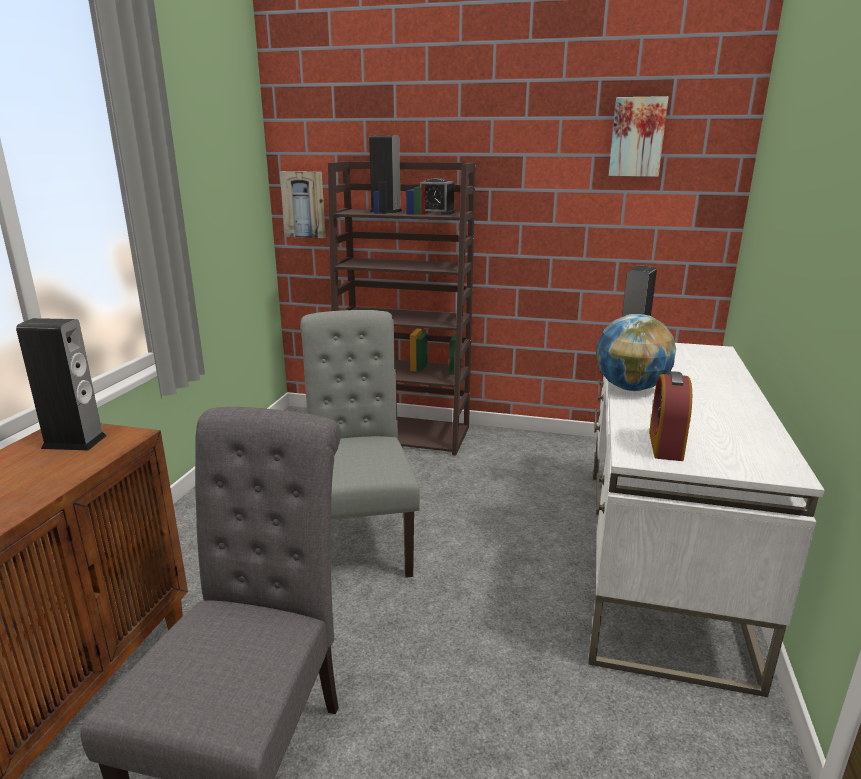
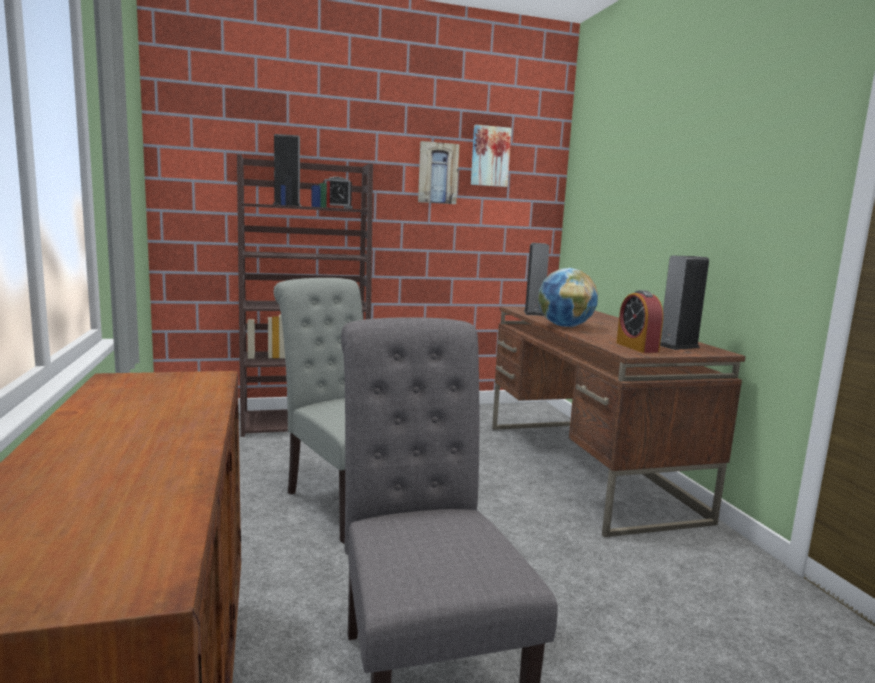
camera: 30 degrees left, 10 degrees down
speaker [16,318,107,450] -> speaker moved to [660,256,709,350]
picture [280,171,326,238] -> picture moved to [418,141,460,204]
white desk [588,343,825,697] -> brown desk [492,307,746,537]

